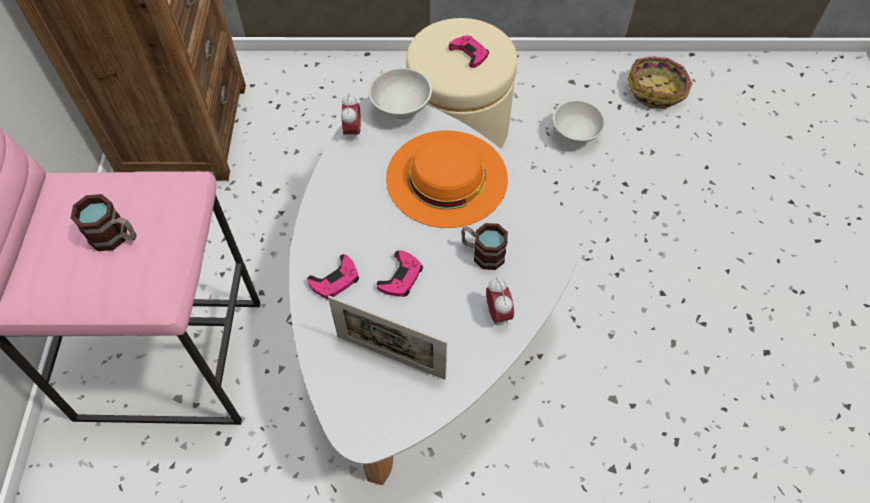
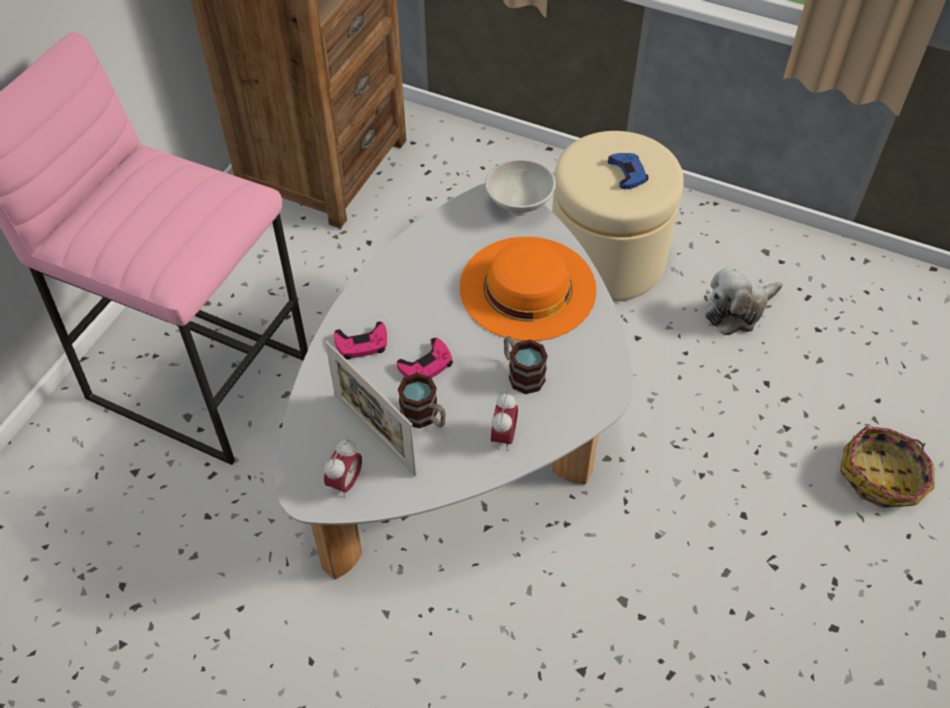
camera: 25 degrees right, 5 degrees down
mug [71,194,137,251] -> mug moved to [398,373,446,429]
alarm clock [341,93,361,141] -> alarm clock moved to [324,439,362,498]
pink game controller [449,35,489,68] -> blue game controller [608,153,648,189]
white bowl [553,100,605,143] -> plush toy [705,268,783,335]
basket [628,57,693,109] -> basket moved to [840,426,934,508]

